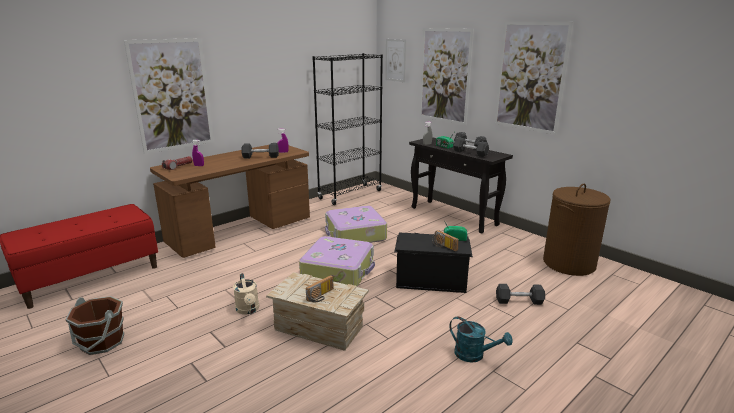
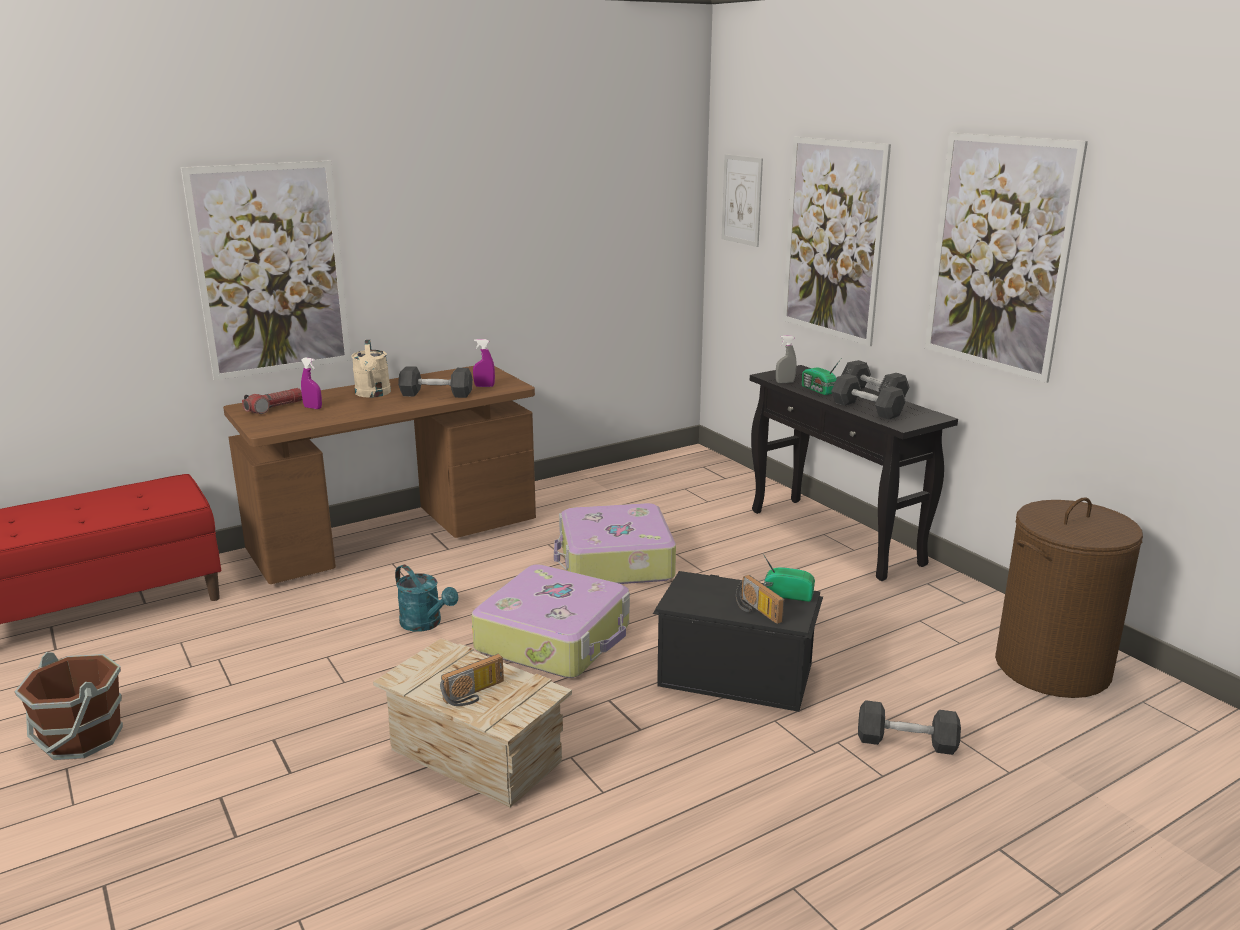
camera: 10 degrees right, 0 degrees up
beige watering can [233,273,259,314] -> beige watering can moved to [351,340,391,398]
black bookcase [312,53,383,205] -> none
turquoise watering can [449,317,513,363] -> turquoise watering can moved to [395,565,458,632]

